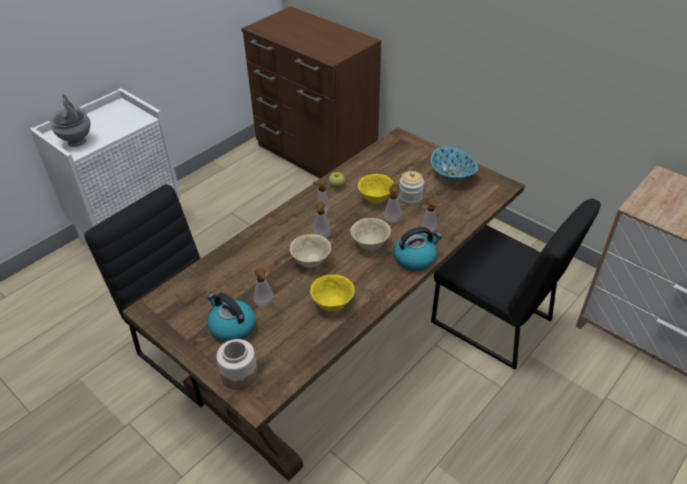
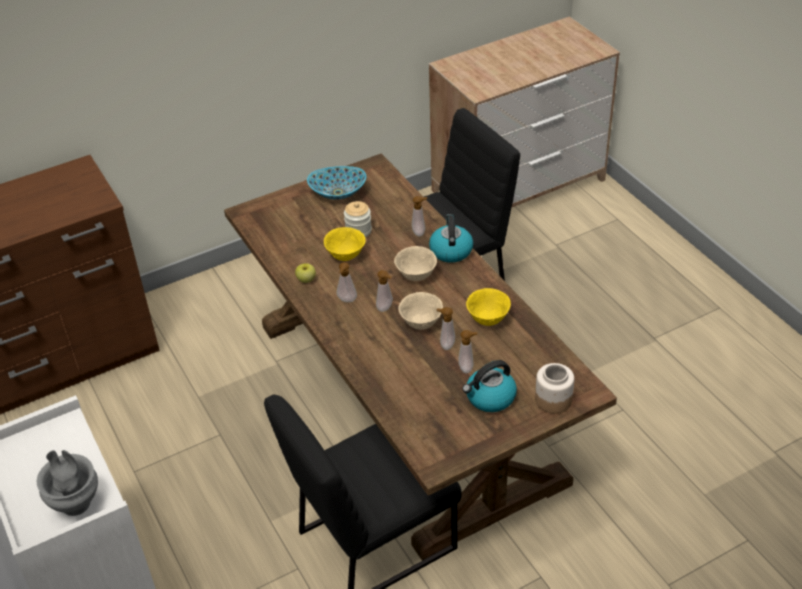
camera: 70 degrees left, 0 degrees up
soap dispenser [383,184,402,223] -> soap dispenser moved to [437,307,455,350]

